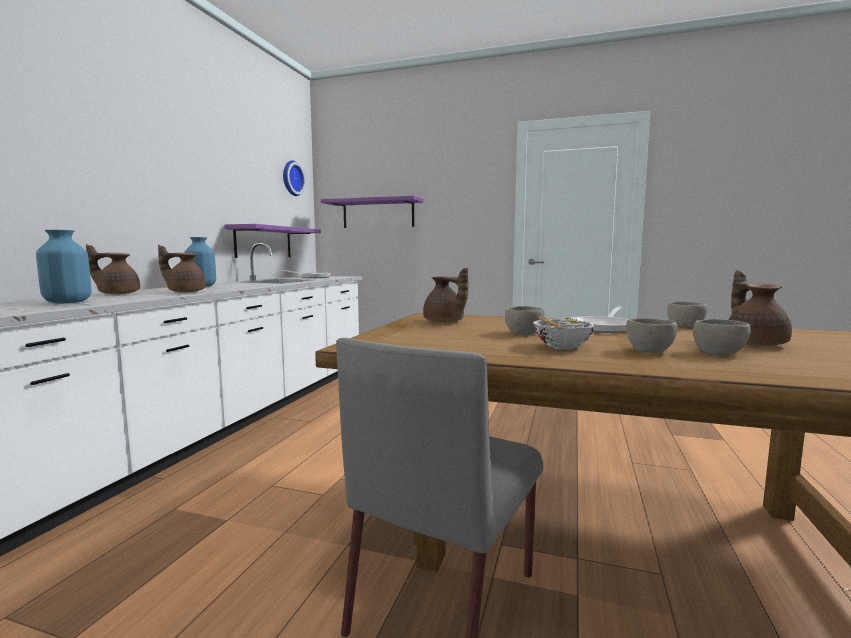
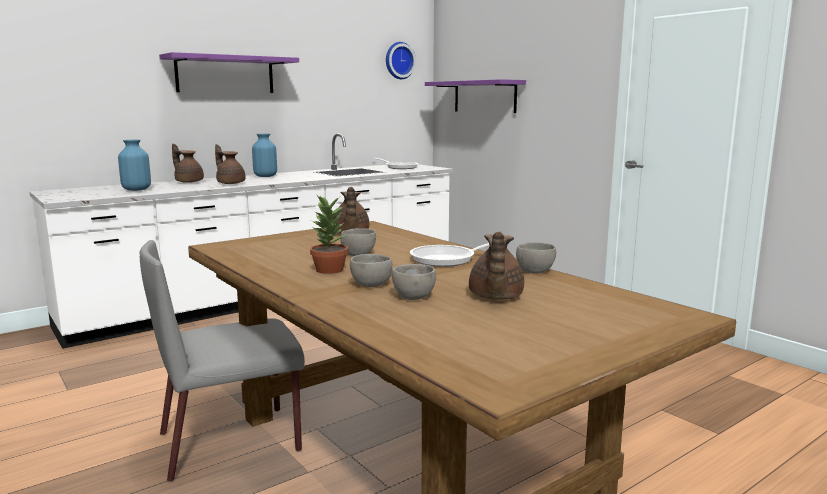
camera: 35 degrees right, 5 degrees up
purple shelf [224,224,321,258] -> purple shelf moved to [159,52,299,93]
bowl [533,317,595,349] -> potted plant [310,194,348,274]
brown teapot [729,270,792,346] -> brown teapot turned 150 degrees clockwise [469,232,524,300]

